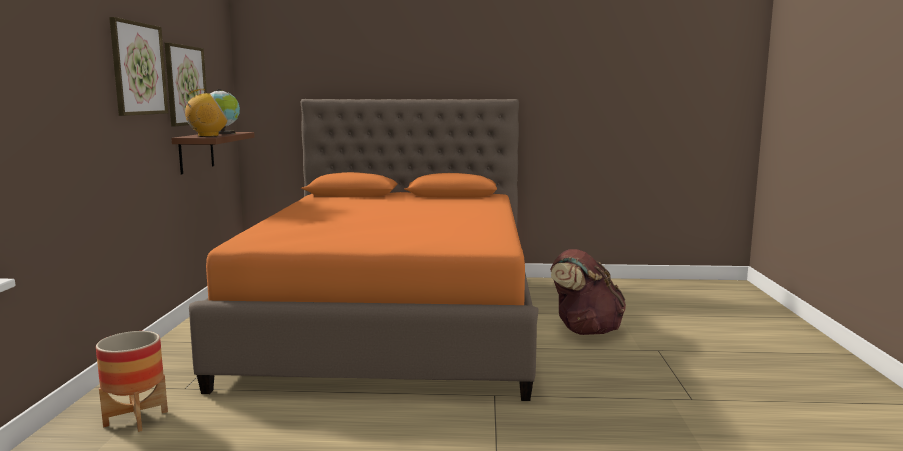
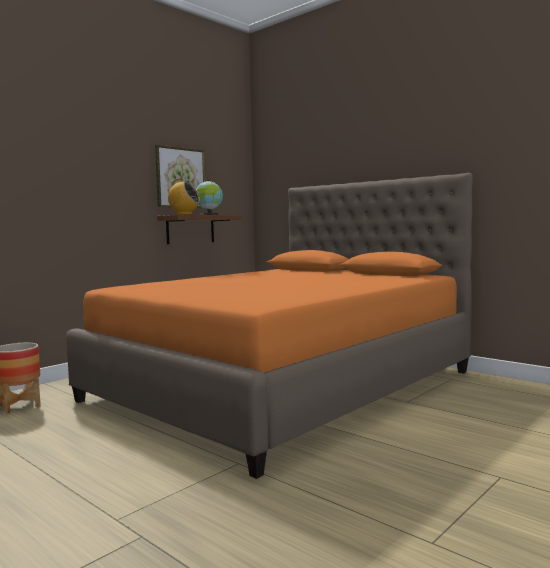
camera: 40 degrees right, 5 degrees down
picture [109,17,168,116] -> none
brown backpack [550,249,626,335] -> none

